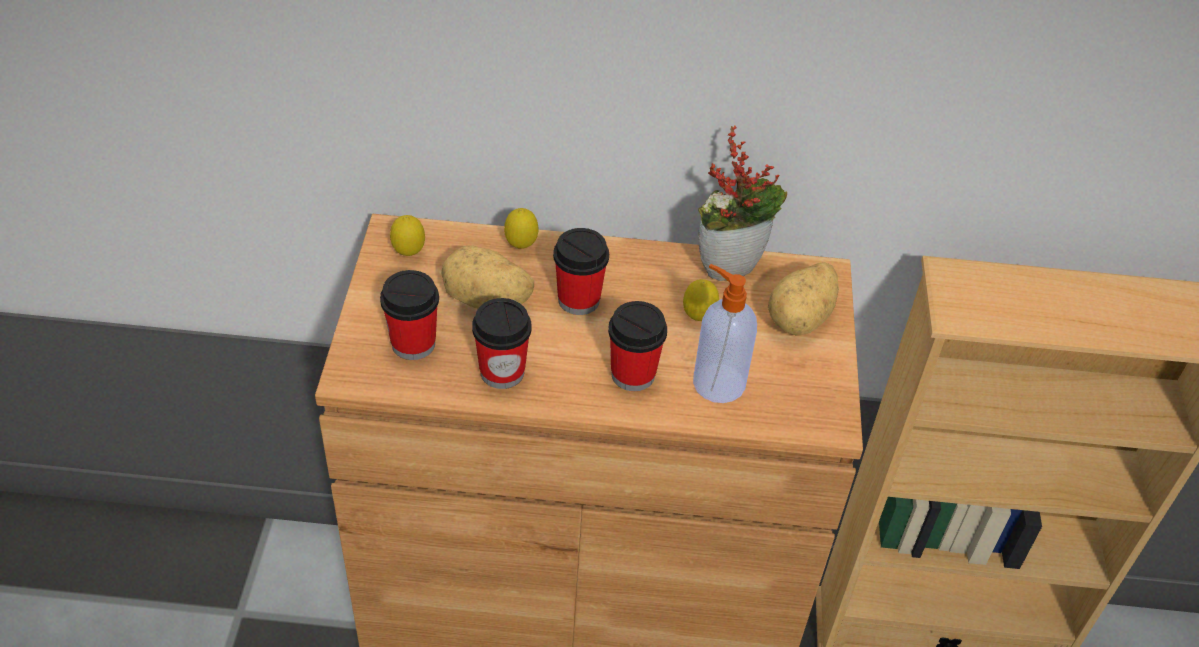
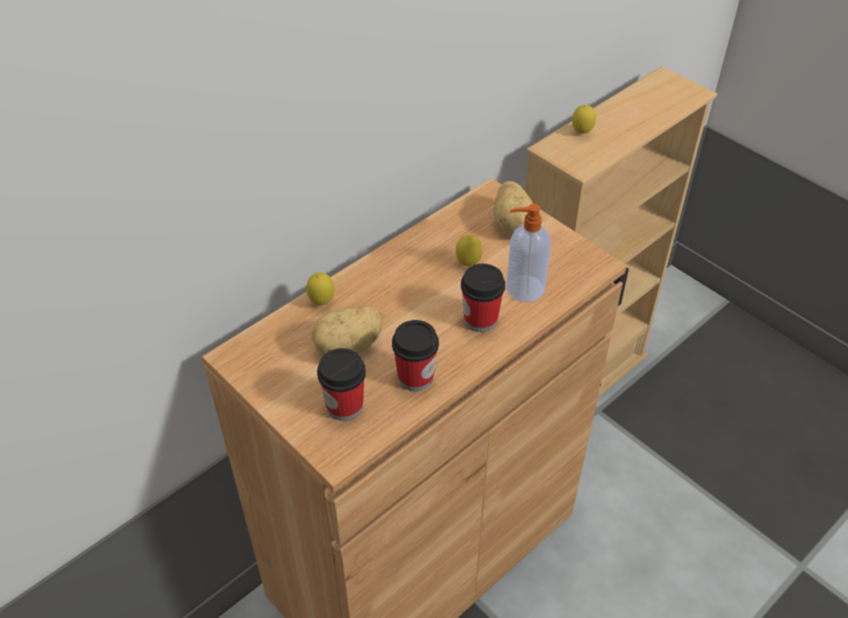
camera: 45 degrees left, 0 degrees up
lemon [390,215,425,256] -> lemon moved to [572,105,596,134]
cup [553,228,609,315] -> none
potted plant [698,126,787,281] -> none

